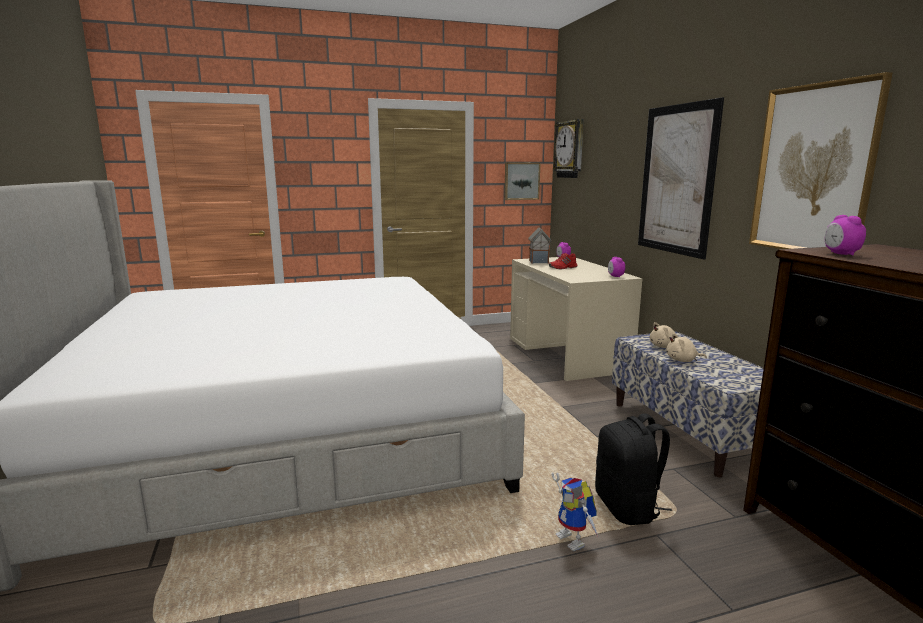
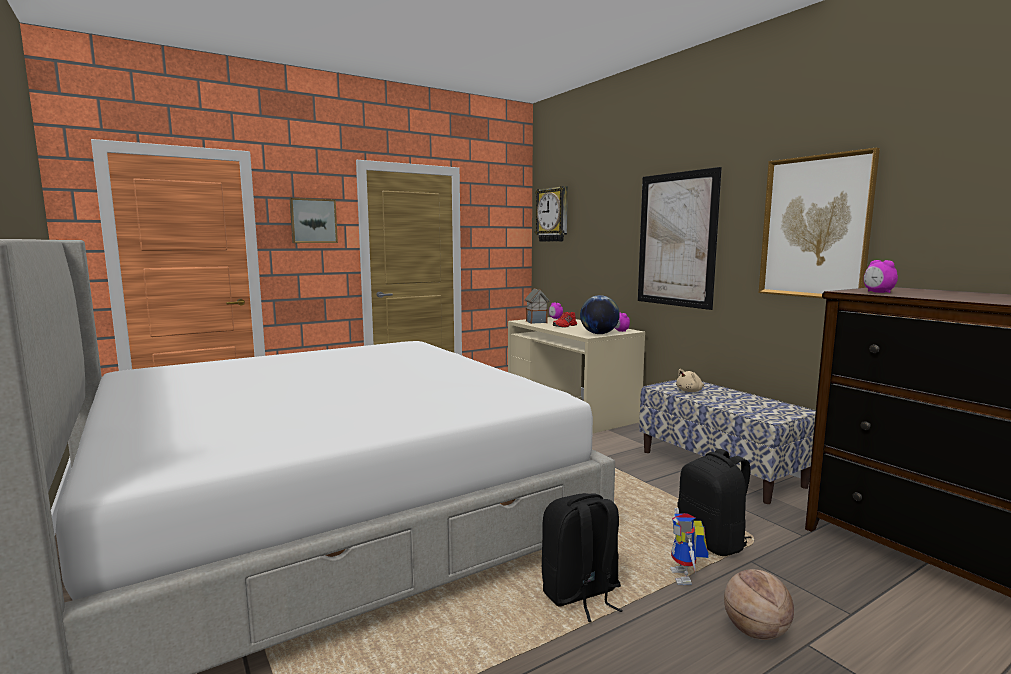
camera: 15 degrees left, 5 degrees down
picture [504,163,540,200] -> picture moved to [290,198,338,243]
toy robot [552,473,598,551] -> toy robot turned 45 degrees clockwise [670,508,709,585]
beige plush toy [666,333,707,362] -> none
none -> black backpack [542,493,623,622]
none -> globe [580,295,620,334]
none -> basketball [724,569,794,640]

